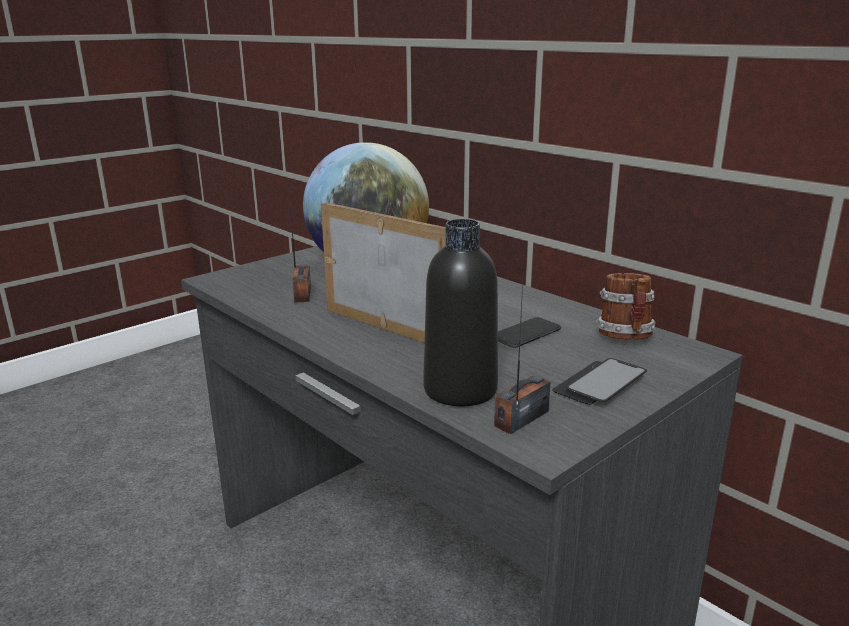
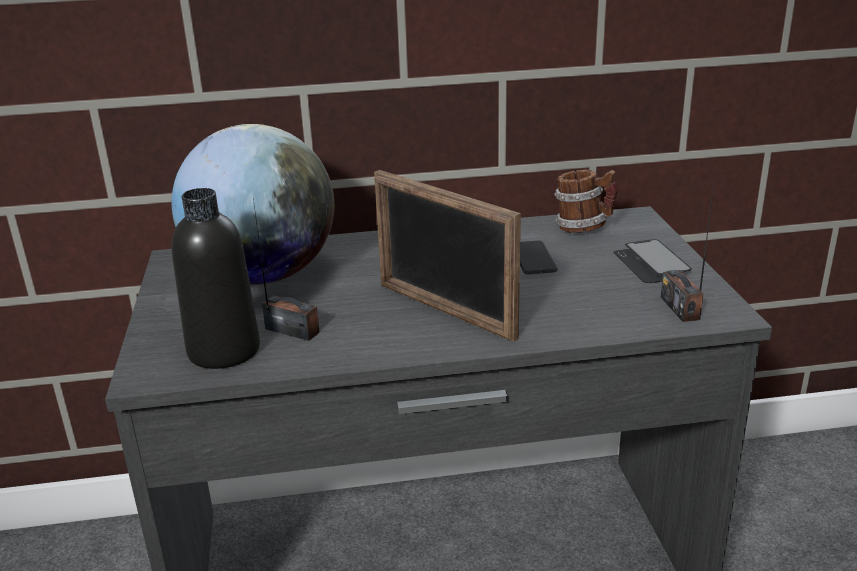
camera: 55 degrees left, 5 degrees up
picture frame [321,202,446,343] -> picture frame turned 120 degrees counterclockwise [374,170,521,342]
black bottle [423,219,498,406] -> black bottle moved to [171,188,260,369]

